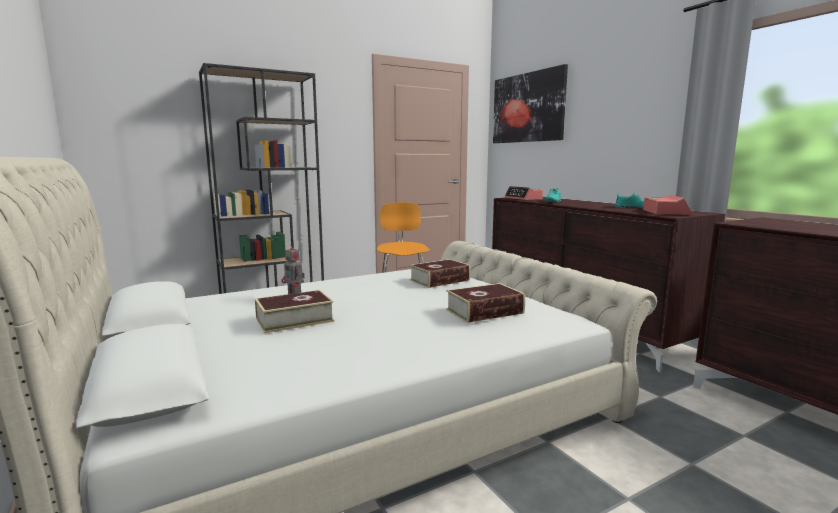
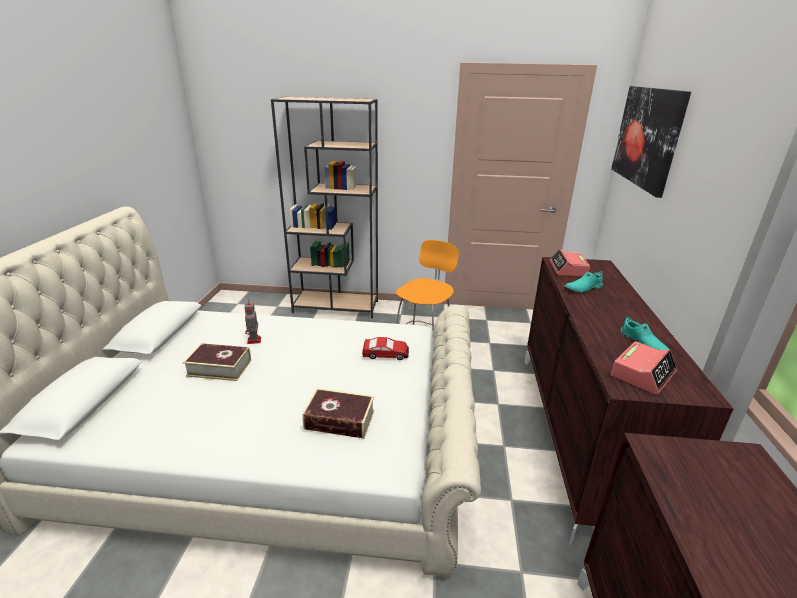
camera: 35 degrees right, 15 degrees up
book [410,259,471,288] -> toy car [362,337,409,360]

